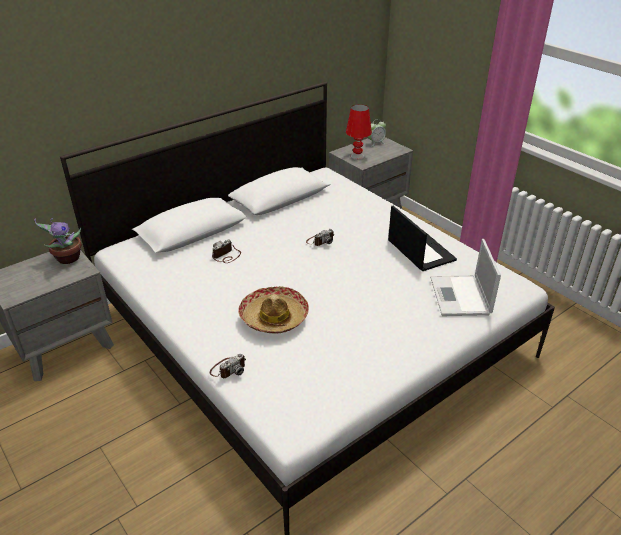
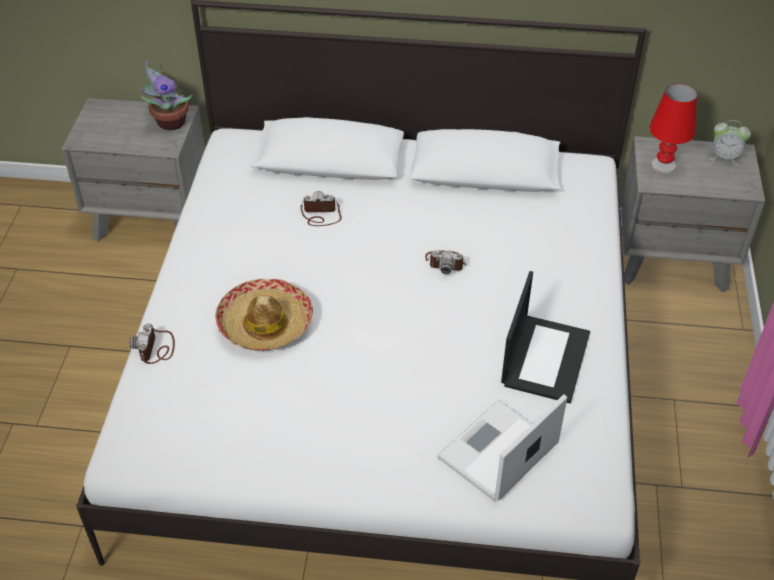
camera: 45 degrees right, 10 degrees up
camera [210,354,246,378] -> camera turned 90 degrees clockwise [129,324,175,364]

